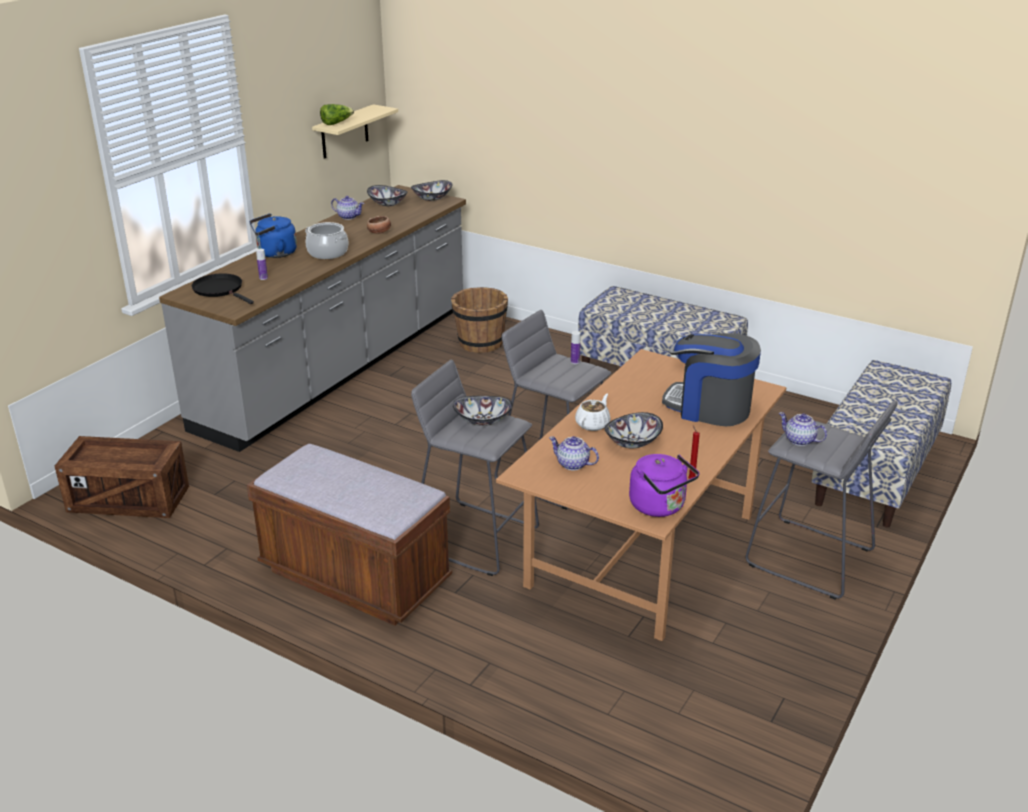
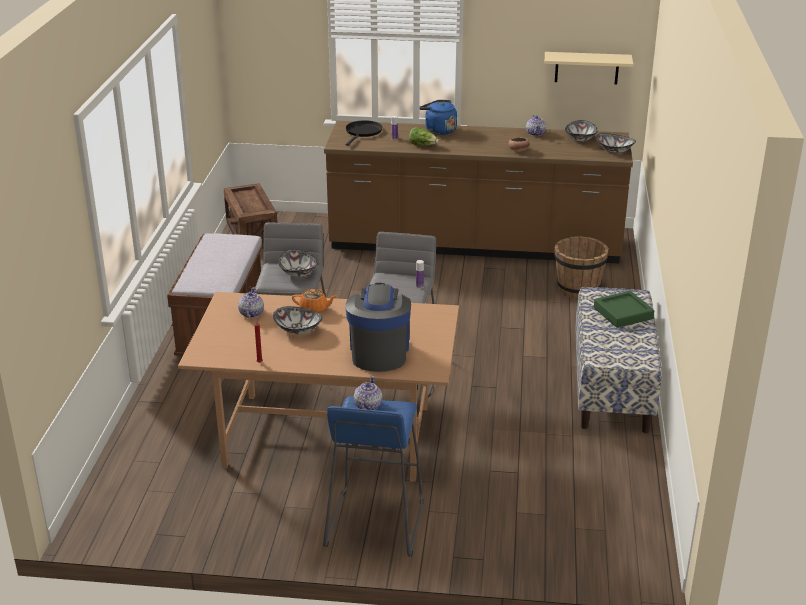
camera: 65 degrees right, 0 degrees up
grey counter [159,185,466,452] -> brown counter [324,121,633,263]
cooking pot [305,222,349,259] -> none
lettuce [320,104,354,125] -> lettuce moved to [409,127,439,146]
white teapot [575,393,611,431] -> orange teapot [292,289,337,313]
purple kettle [629,454,699,517] -> none
grey stool [746,401,898,600] -> blue stool [323,396,423,557]
bench [811,360,951,528] -> none
none -> green tray [594,291,654,328]

